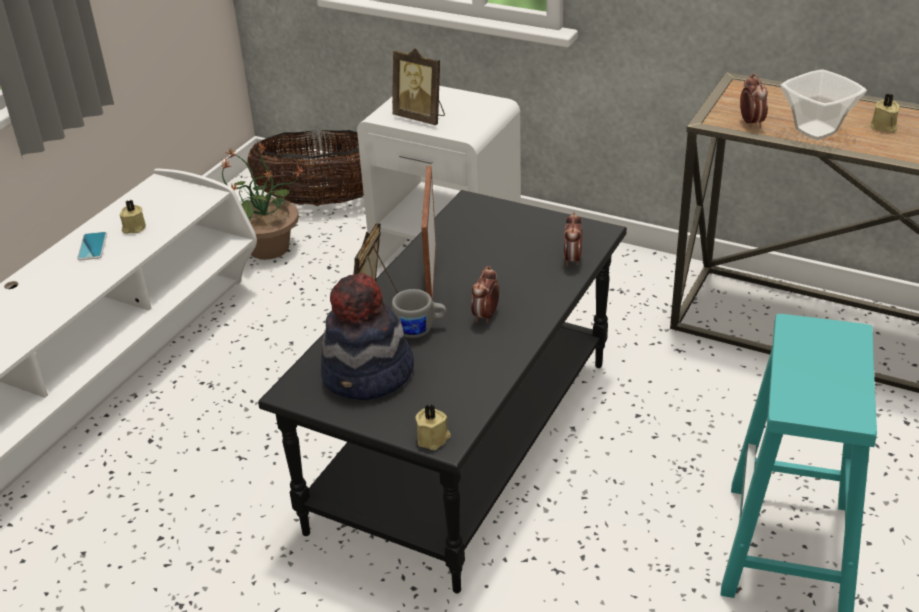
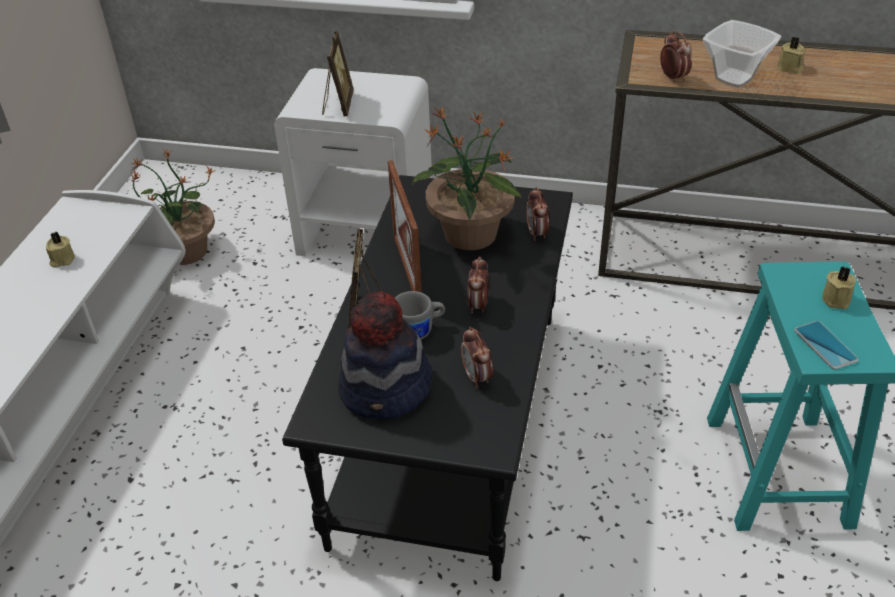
camera: 15 degrees left, 5 degrees up
phone [77,232,107,260] -> phone moved to [794,321,858,369]
basket [246,130,364,205] -> none
picture frame [392,48,445,125] -> picture frame turned 105 degrees counterclockwise [322,31,354,116]
beige candle [416,404,451,450] -> beige candle moved to [822,267,856,309]
none -> potted plant [412,106,522,250]
none -> alarm clock [461,327,493,388]

